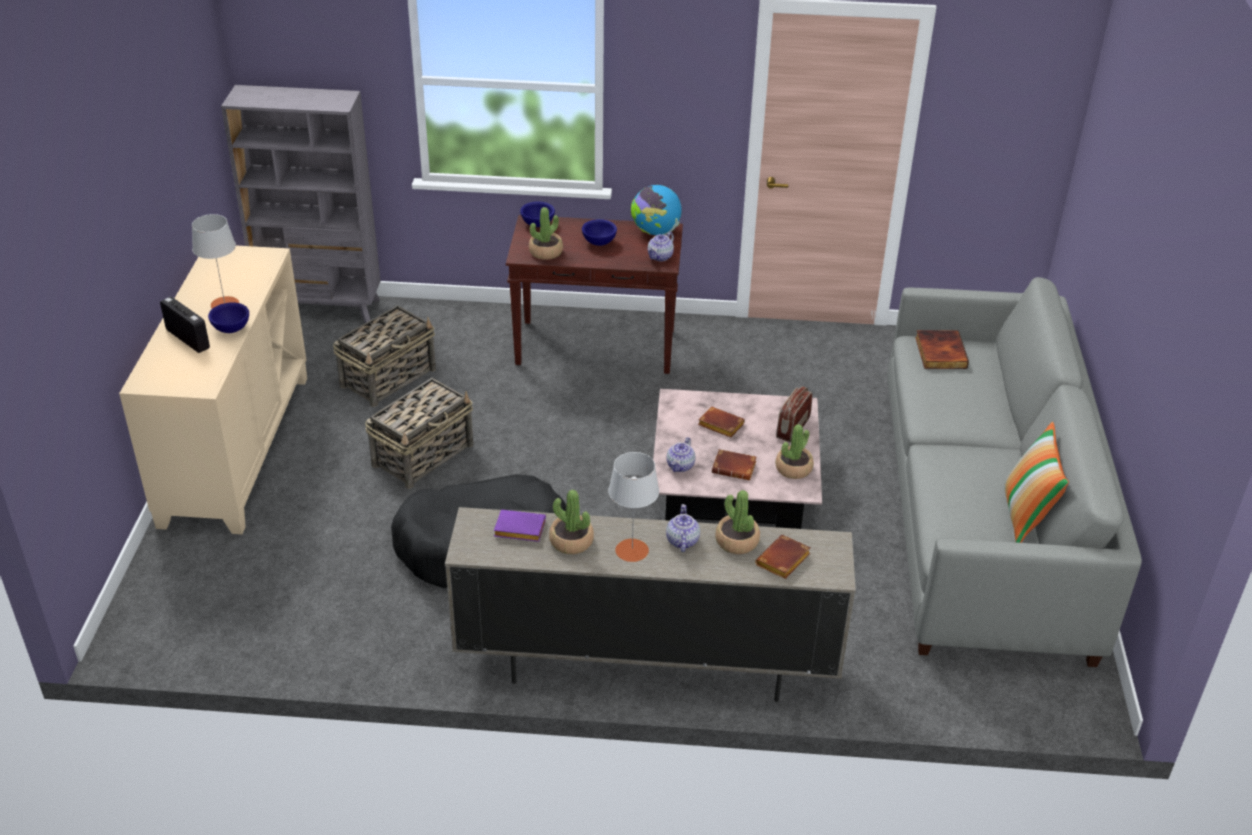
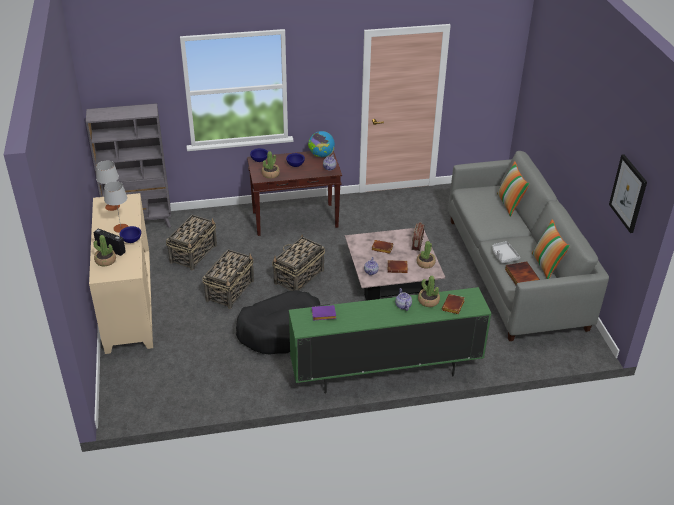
camera: 15 degrees left, 0 degrees up
beige tv stand [445,507,856,702] -> green tv stand [289,287,492,394]
potted plant [549,490,594,554] -> potted plant moved to [93,235,116,266]
grey table lamp [608,452,659,562] -> grey table lamp moved to [96,161,120,211]
book [915,330,969,369] -> book moved to [505,262,540,285]
none -> basket [272,235,325,291]
none -> grey tray [492,241,520,263]
none -> pillow [497,161,530,217]
none -> picture [609,154,647,233]

